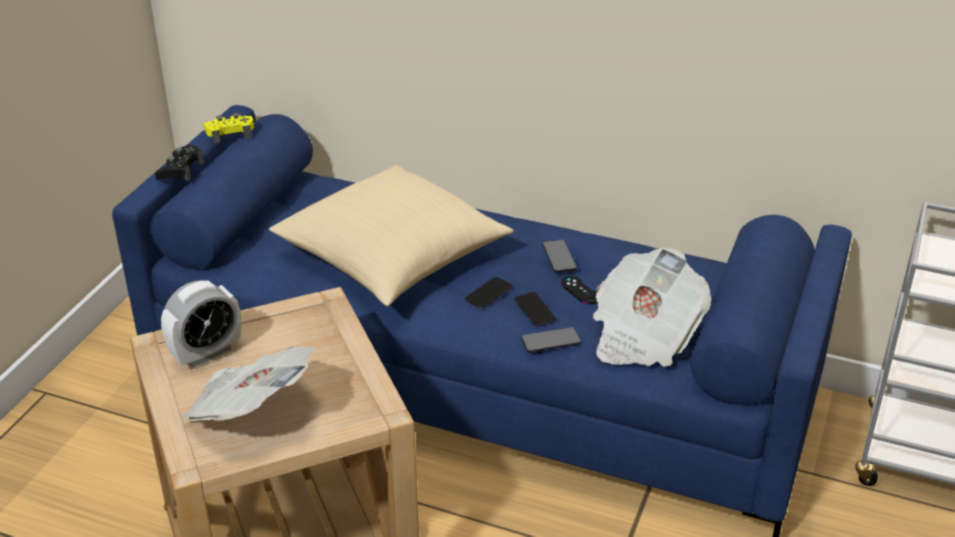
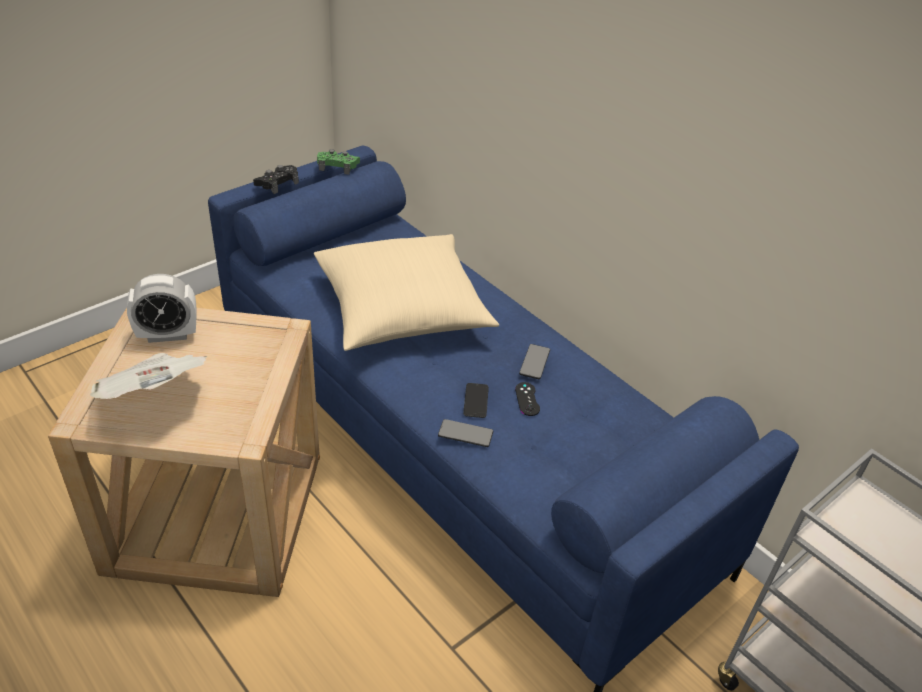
camera: 25 degrees right, 5 degrees up
yellow game controller [203,113,254,143] -> green game controller [317,149,360,175]
phone [465,277,513,309] -> none
newspaper [593,248,711,367] -> none

